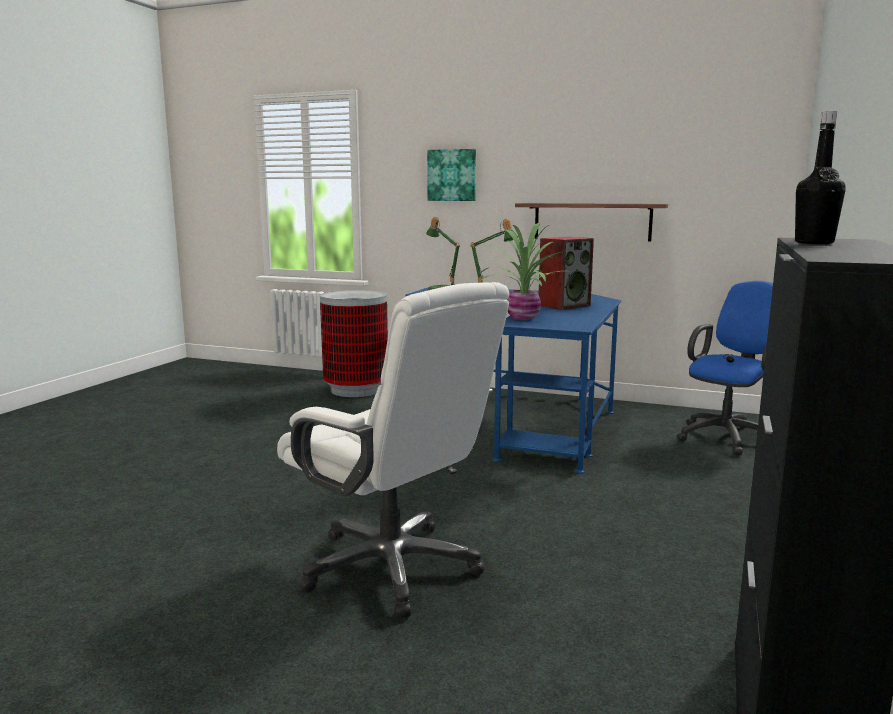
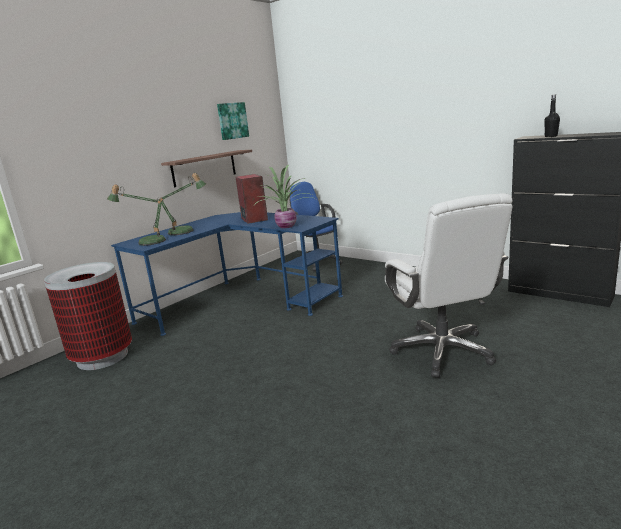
camera: 70 degrees left, 5 degrees up
white office chair [277,282,510,618] -> white office chair turned 105 degrees clockwise [385,193,513,378]
picture [427,149,476,201] -> picture moved to [217,102,249,140]

